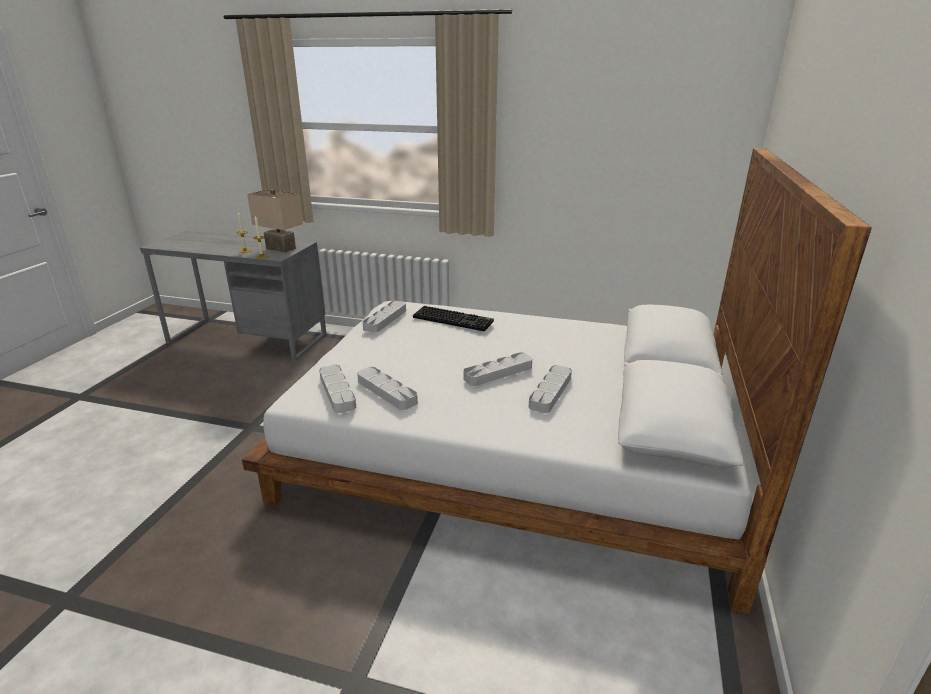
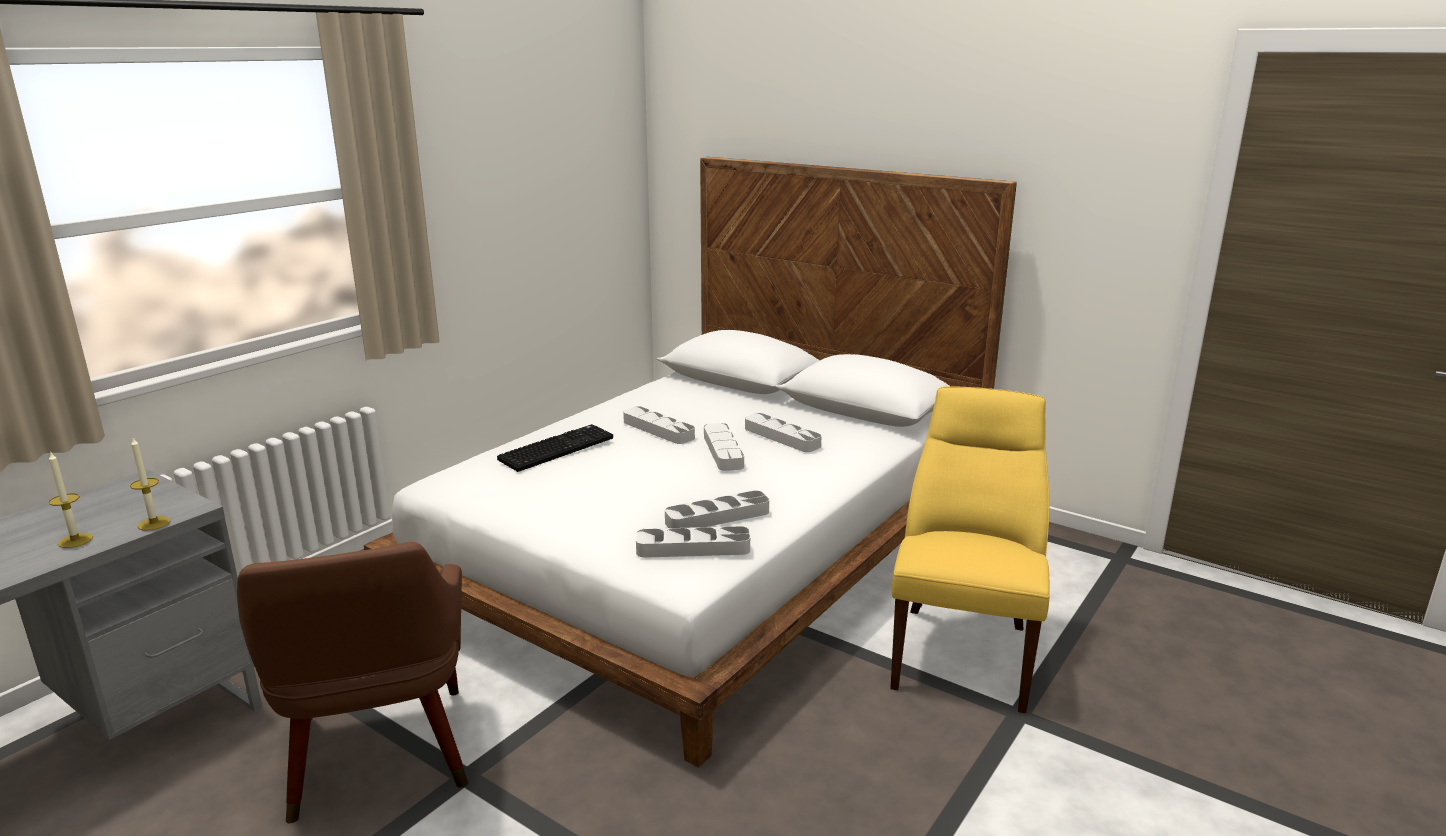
camera: 70 degrees left, 5 degrees down
beige table lamp [247,189,303,253] -> none
grey tray [362,301,406,333] -> grey tray moved to [623,406,695,444]
none -> brown armchair [237,542,468,823]
none -> yellow chair [890,386,1050,713]

